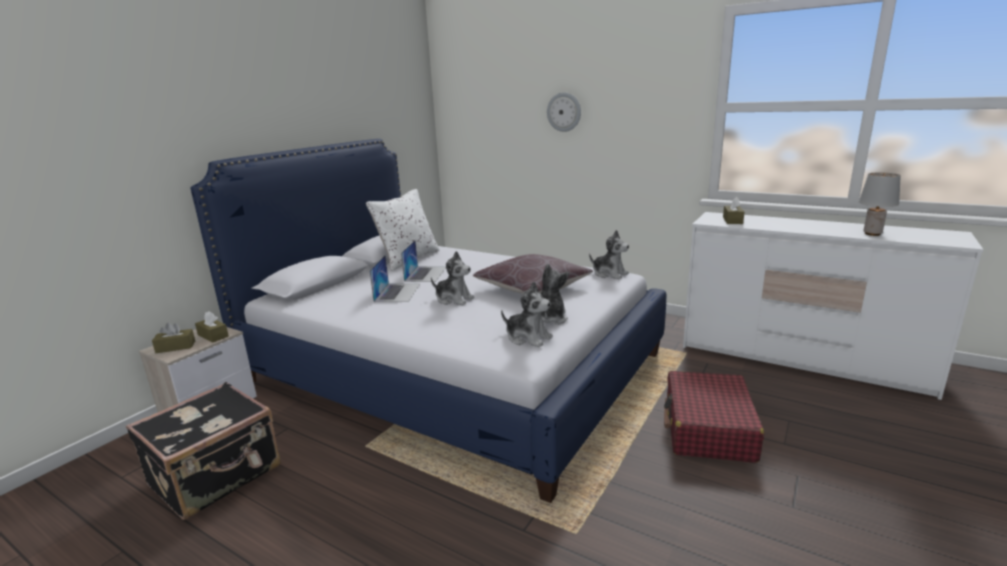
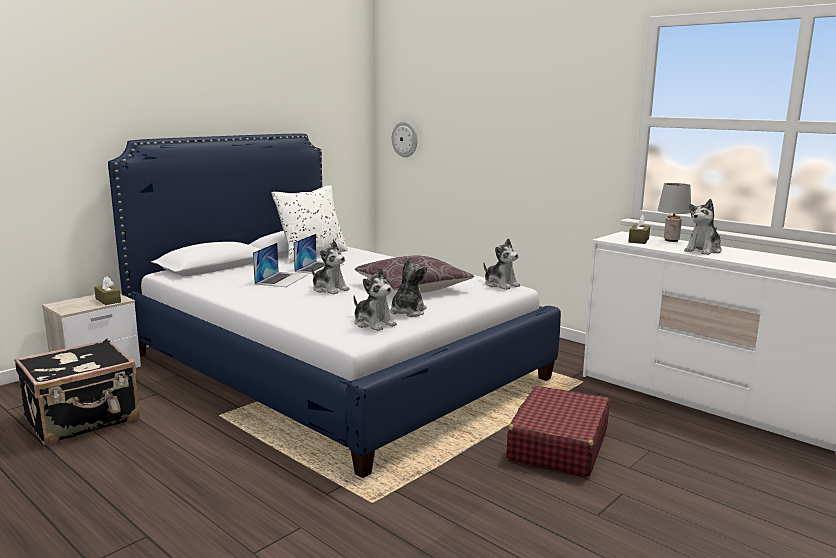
camera: 10 degrees right, 5 degrees down
brown tissue box [152,322,195,353] -> none
wall clock [547,92,581,132] -> wall clock moved to [392,121,417,157]
grey table lamp [859,172,901,236] -> grey table lamp moved to [658,183,691,242]
none -> plush toy [684,199,722,255]

